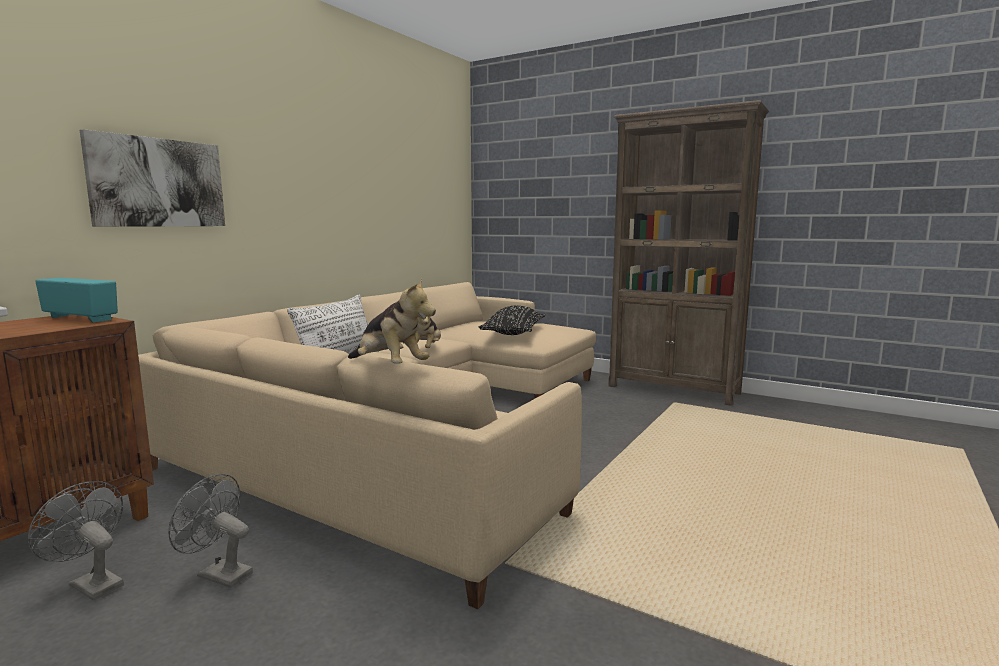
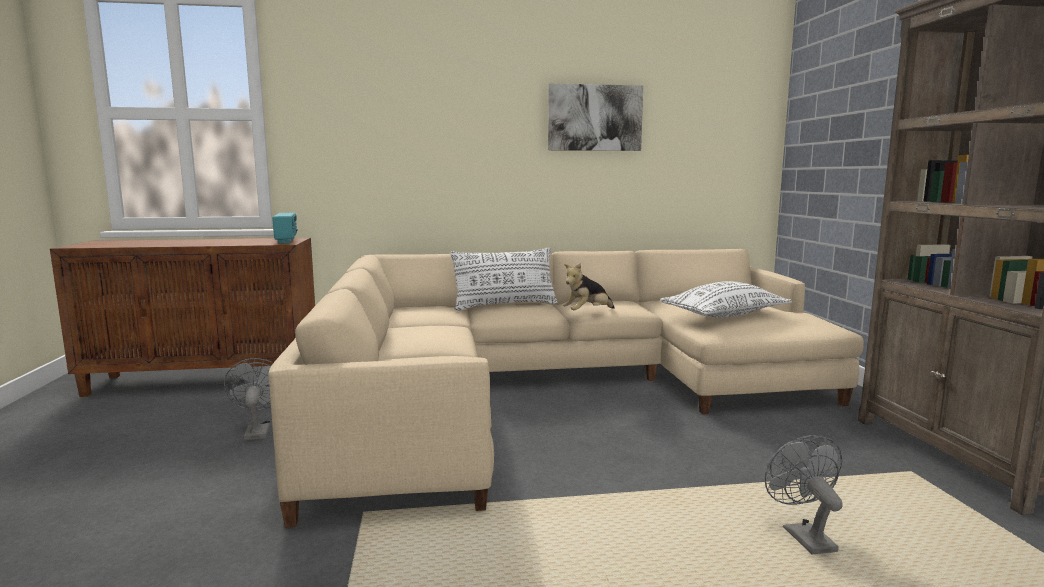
camera: 50 degrees right, 0 degrees up
grey fan [28,481,124,600] -> grey fan moved to [765,435,843,554]
picture [80,129,225,227] -> picture moved to [548,83,643,151]
plush toy [348,278,436,364] -> none
black pillow [479,306,545,335] -> white pillow [660,281,792,318]

